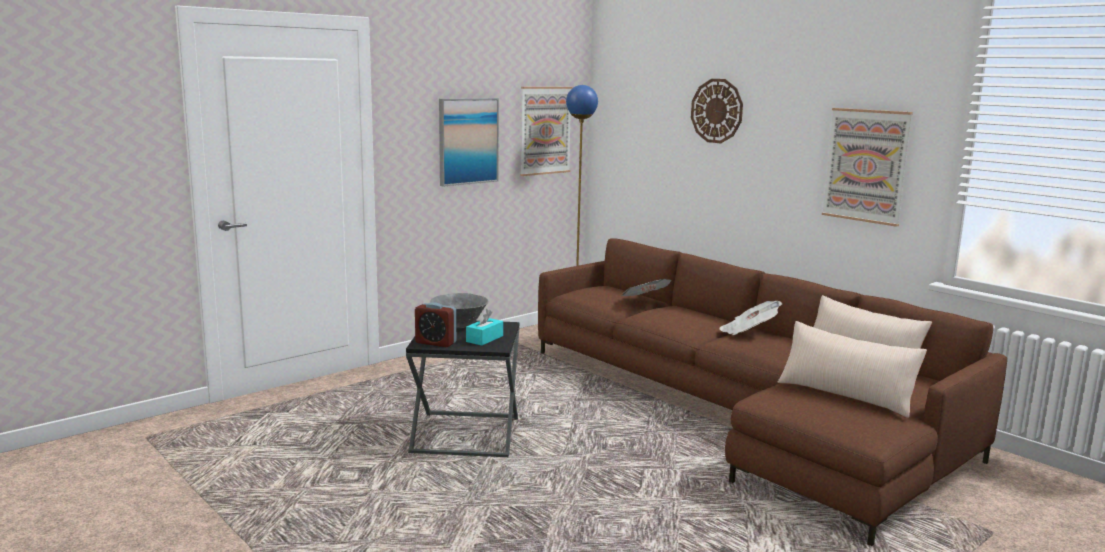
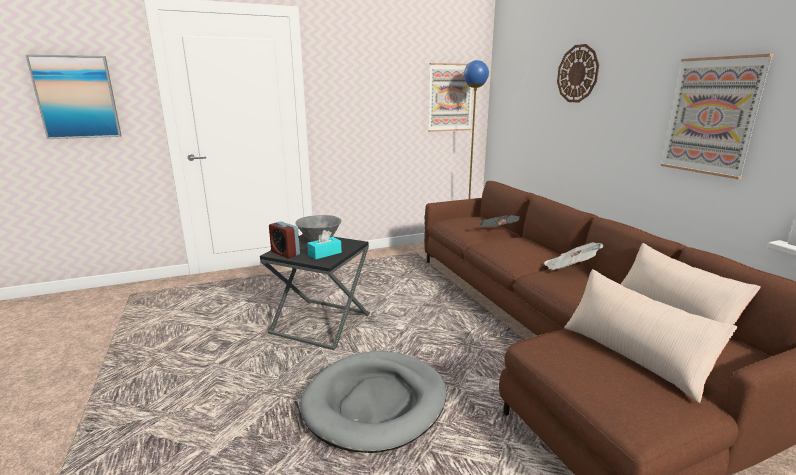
camera: 20 degrees right, 5 degrees up
picture [439,98,499,187] -> picture moved to [25,54,122,139]
none -> grey dog bed [300,351,447,453]

